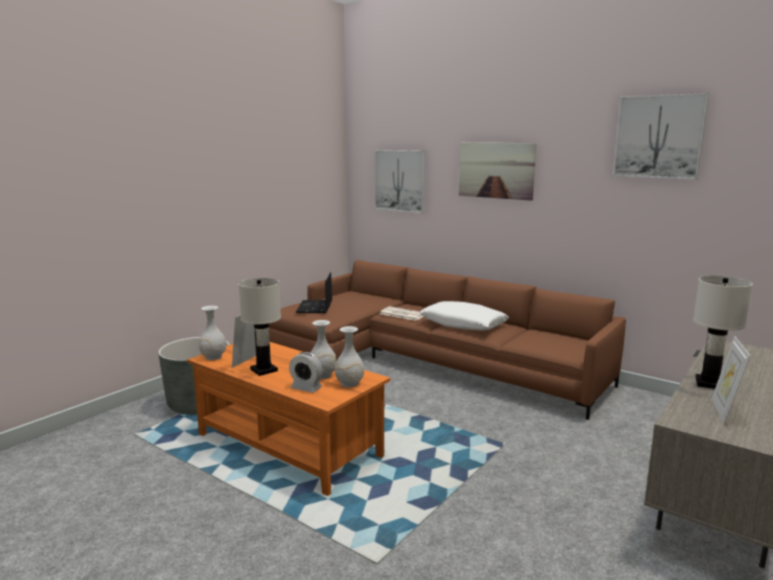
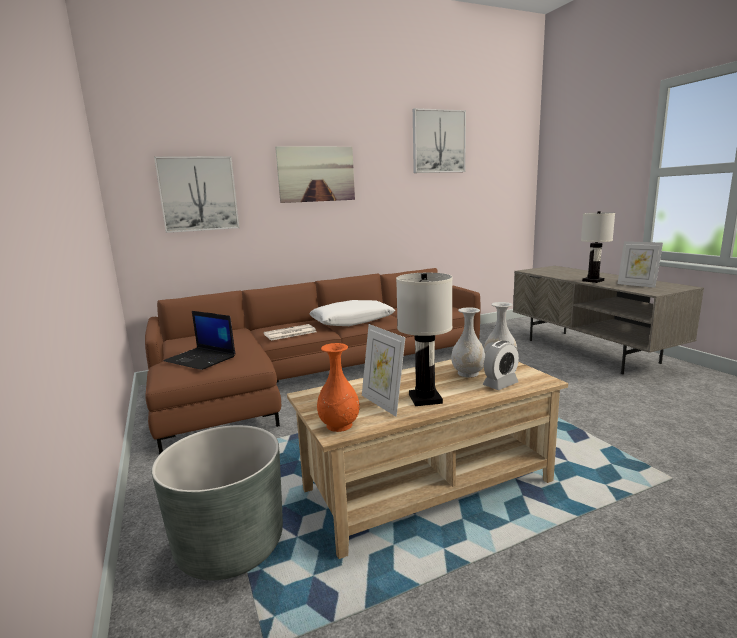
camera: 60 degrees left, 0 degrees up
orange coffee table [187,342,390,496] -> beige coffee table [287,360,568,559]
white vase [199,306,226,360] -> orange vase [317,343,360,432]

